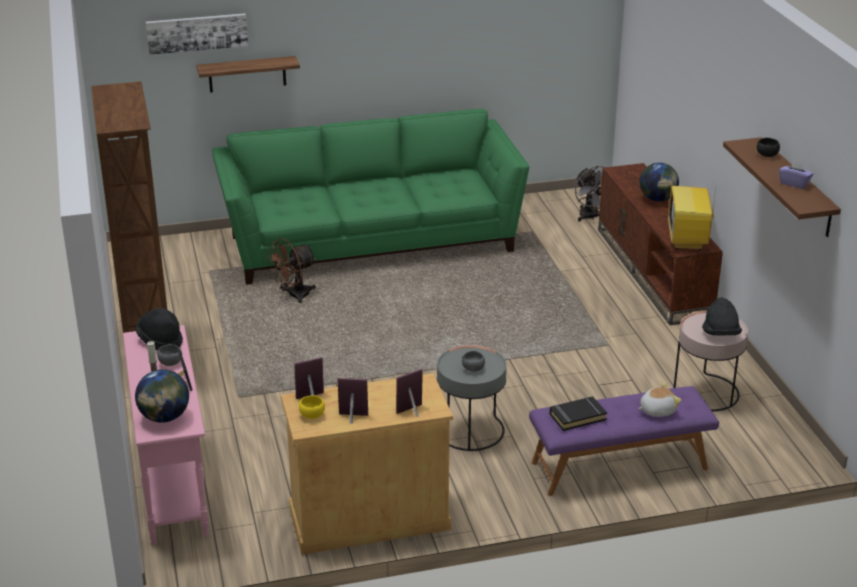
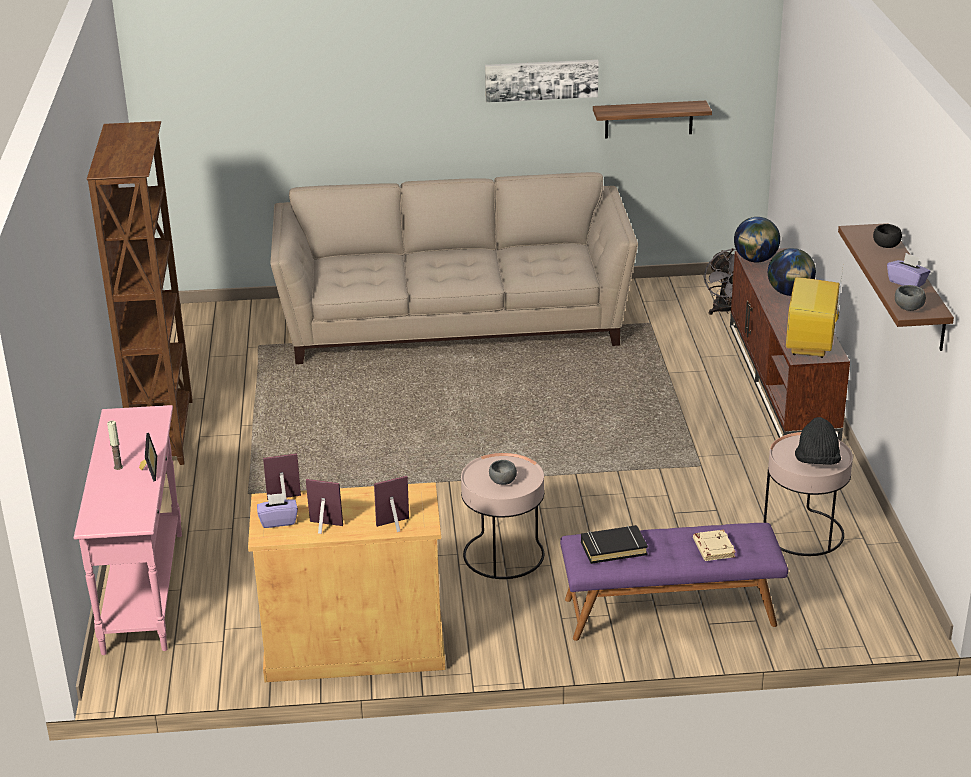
camera: 10 degrees right, 0 degrees up
globe [135,369,189,423] -> globe moved to [734,217,780,263]
black hat [136,308,183,350] -> none
picture [146,13,248,55] -> picture moved to [485,60,599,103]
grey bowl [157,344,182,366] -> grey bowl moved to [895,285,926,311]
shelf [196,56,300,93] -> shelf moved to [593,101,712,138]
green sofa [212,109,529,285] -> beige sofa [270,172,638,364]
brown fan [266,239,316,303] -> none
yellow bowl [299,395,325,419] -> purple tissue box [257,493,298,528]
grey side table [437,345,507,451] -> pink side table [461,453,544,579]
plush toy [638,383,682,417] -> beige book [693,529,736,561]

